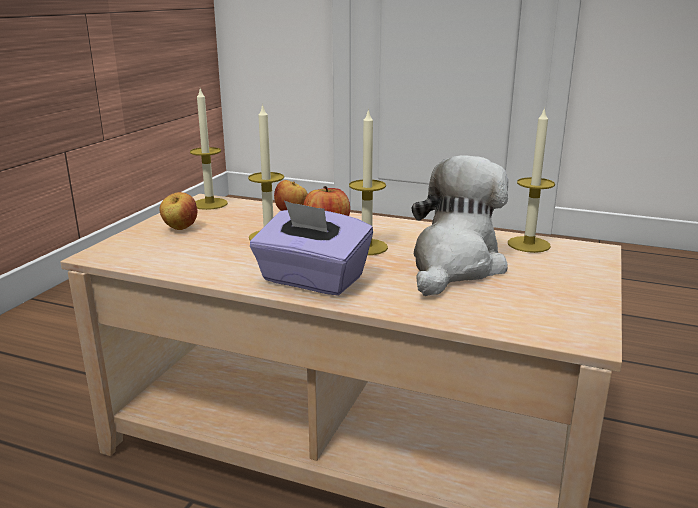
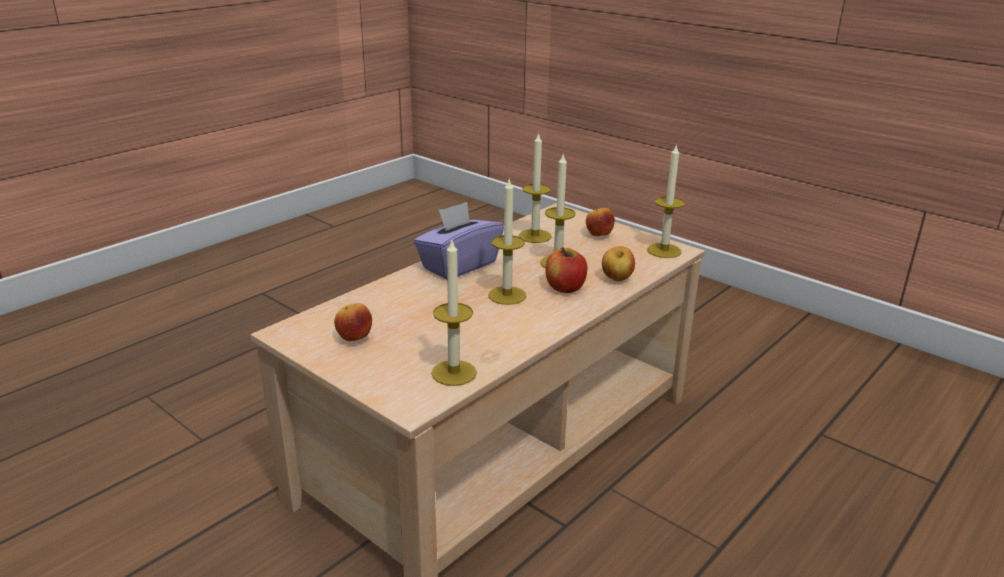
camera: 110 degrees right, 5 degrees up
plush toy [411,155,508,296] -> none
none -> apple [334,303,372,341]
none -> candle [519,132,552,243]

